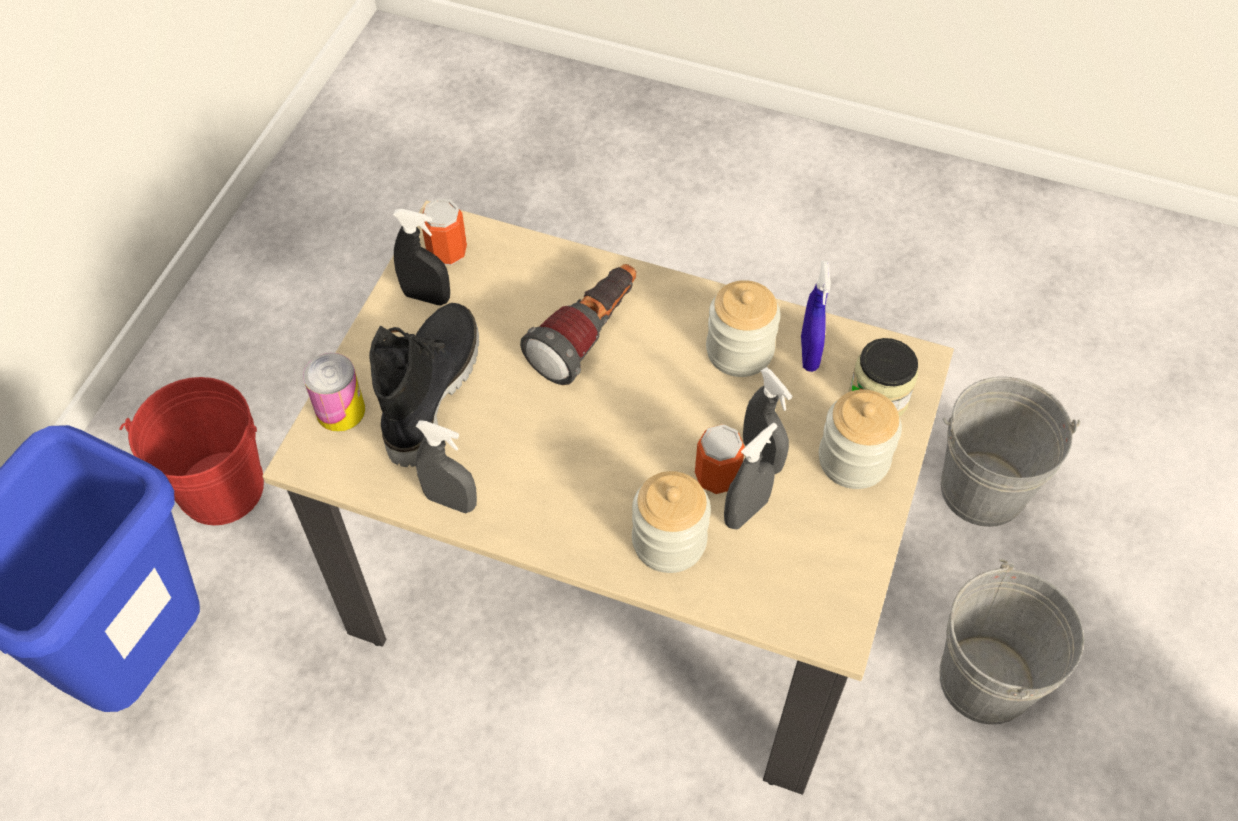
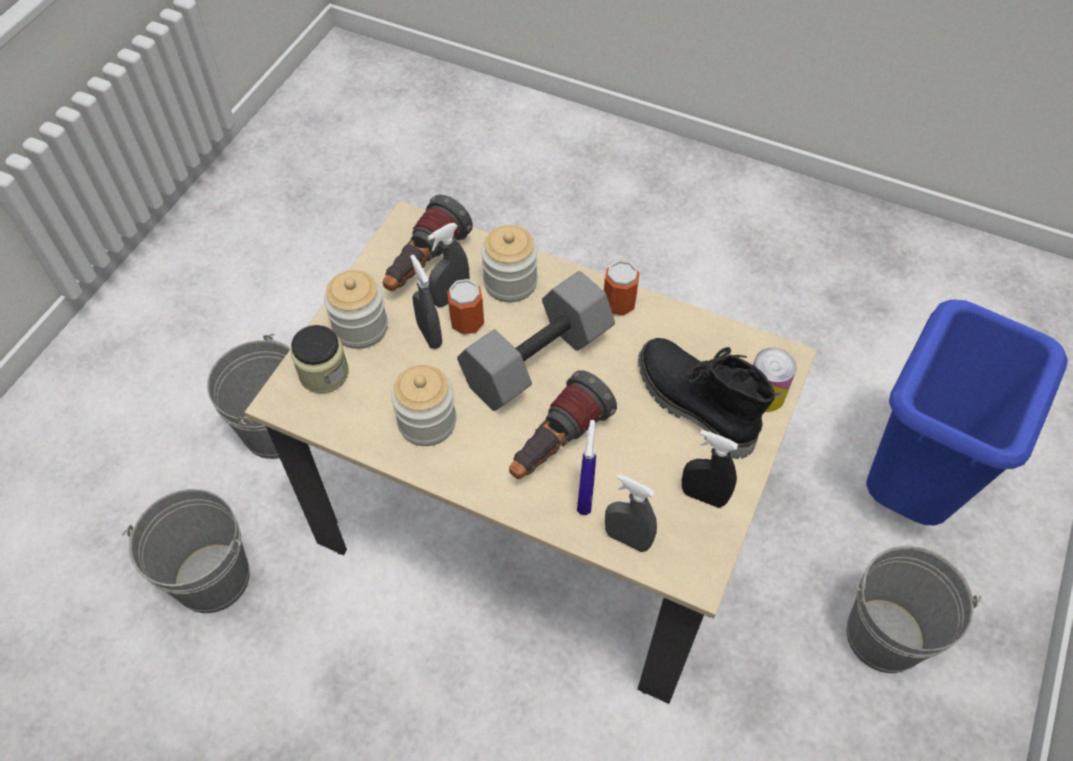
camera: 175 degrees left, 0 degrees up
red bucket [119,377,264,525] -> grey bucket [846,546,981,673]
black boot [369,303,479,467] -> black boot turned 120 degrees clockwise [638,338,775,459]
grey spray bottle [416,420,477,513] -> grey spray bottle moved to [605,474,657,552]
can [422,198,467,265] -> can moved to [604,260,640,316]
blue spray bottle [801,261,831,372] -> blue spray bottle moved to [577,420,596,515]
none -> flashlight [383,195,473,291]
none -> grey dumbbell [457,271,615,411]

